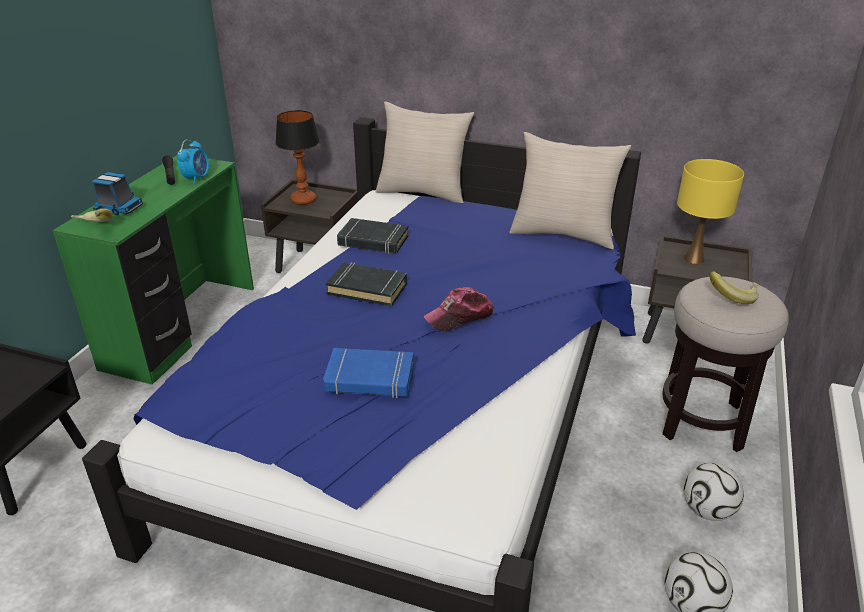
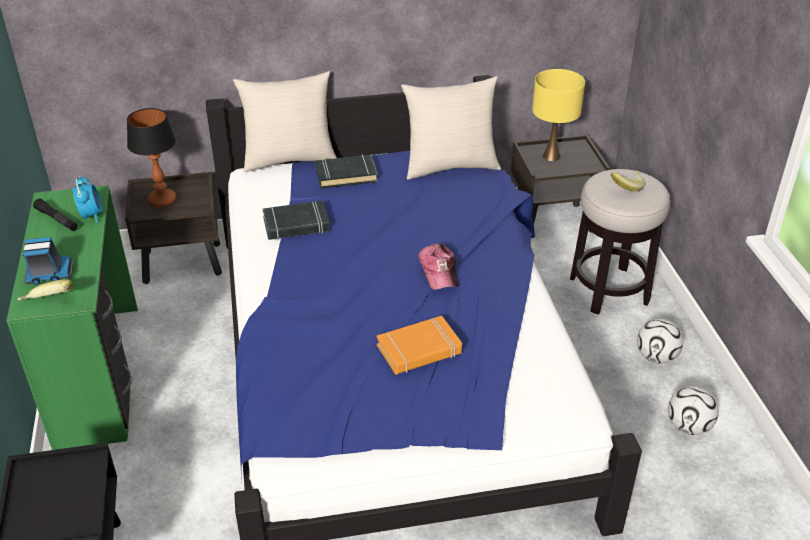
camera: 30 degrees left, 5 degrees up
blue book [323,348,414,398] -> orange book [377,316,462,375]
black book [326,262,407,306] -> black book moved to [315,155,378,189]
cap [423,287,494,332] -> cap turned 45 degrees counterclockwise [418,243,459,290]

